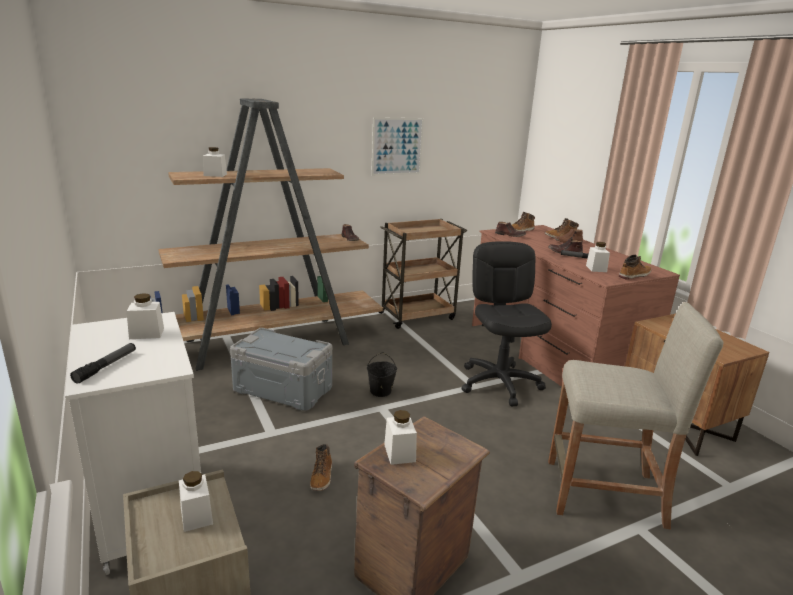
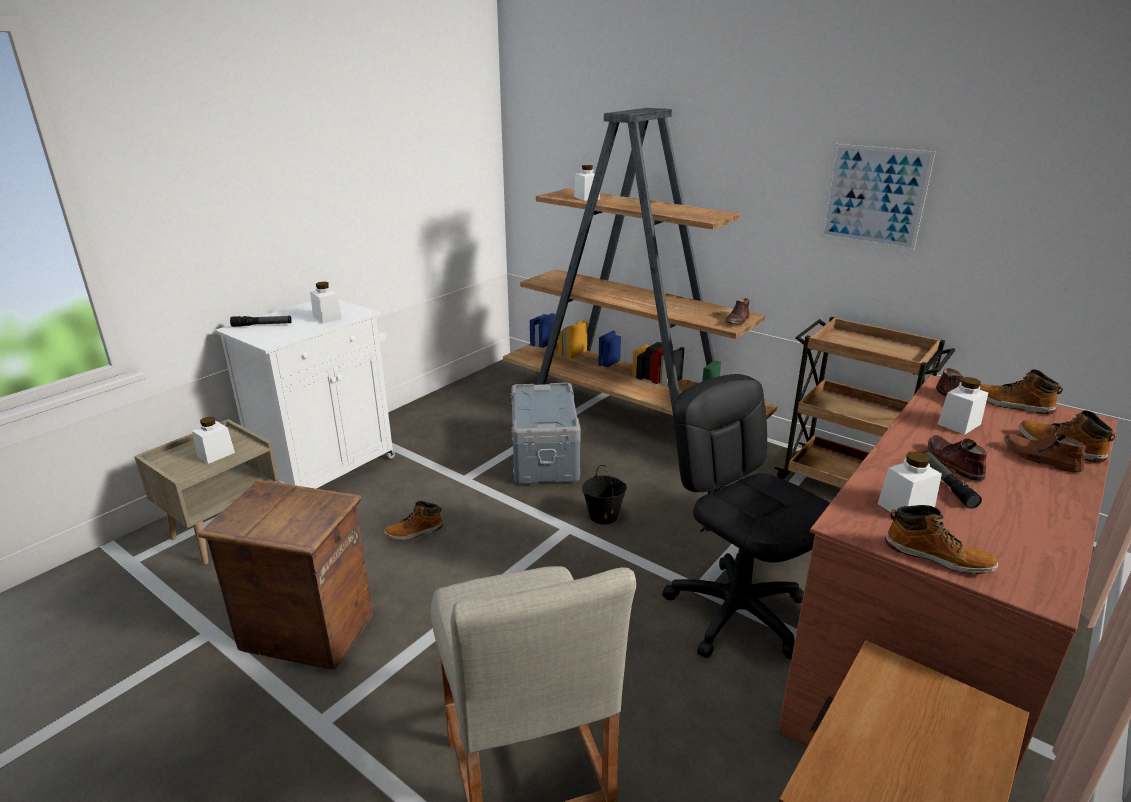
camera: 65 degrees right, 5 degrees up
white jar [384,410,417,465] -> white jar moved to [938,377,988,435]
black office chair [461,241,552,406] -> black office chair turned 90 degrees counterclockwise [662,374,830,659]

